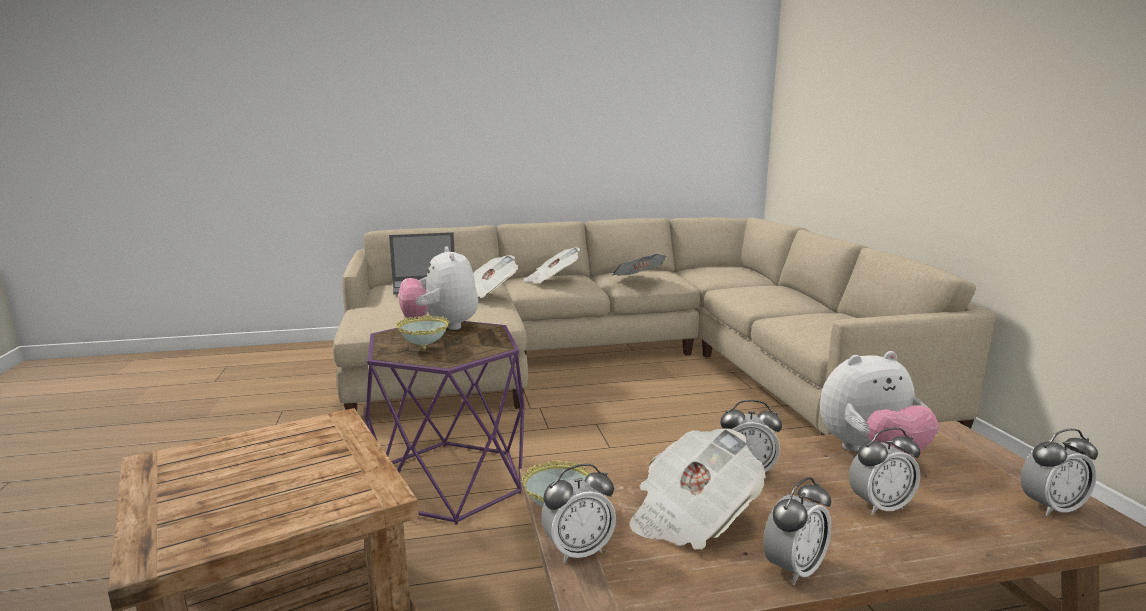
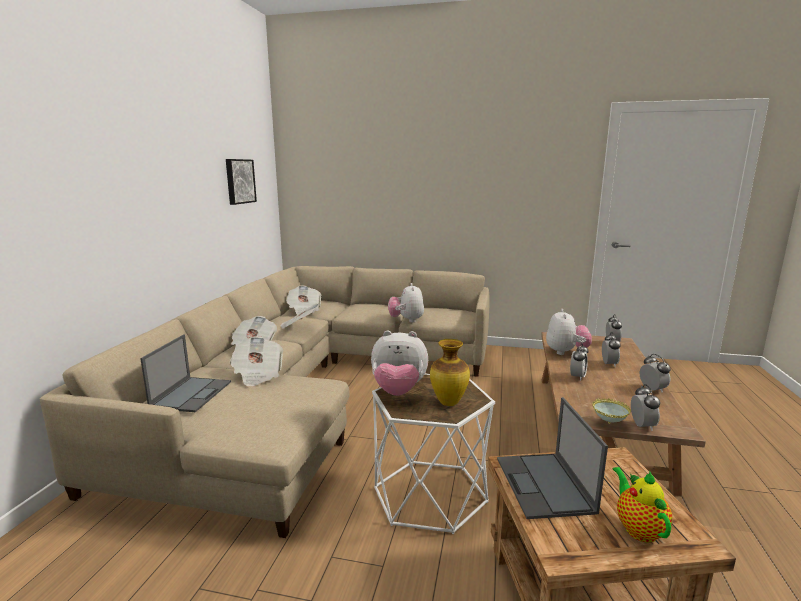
camera: 65 degrees left, 0 degrees up
purple side table [365,321,525,524] -> white side table [372,374,495,534]
bowl [396,315,449,350] -> vase [430,339,470,406]
newspaper [629,428,765,550] -> newspaper moved to [286,286,322,315]
none -> picture [226,159,257,205]
none -> plush toy [388,283,424,322]
none -> laptop [497,397,608,519]
none -> teapot [613,467,672,543]

